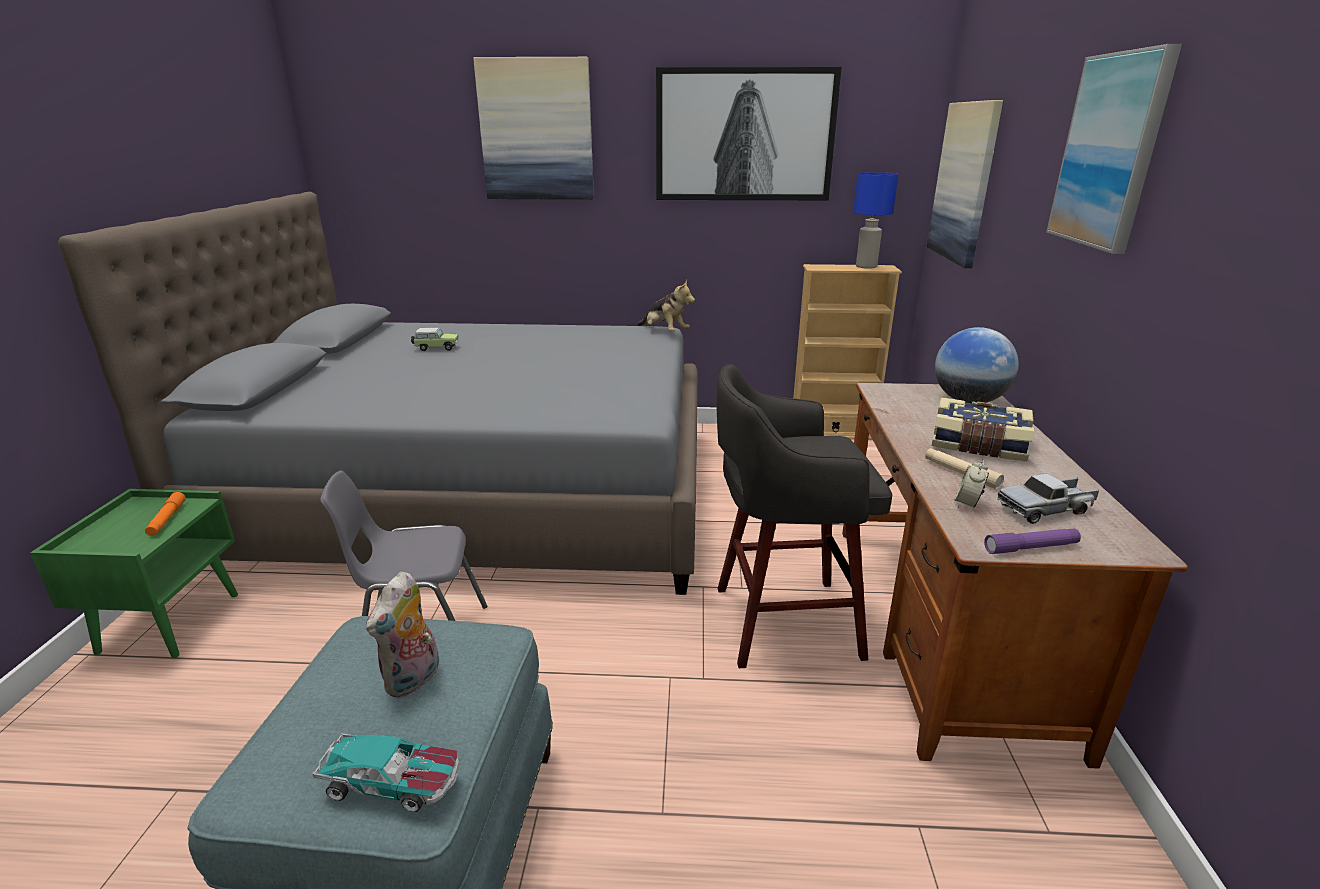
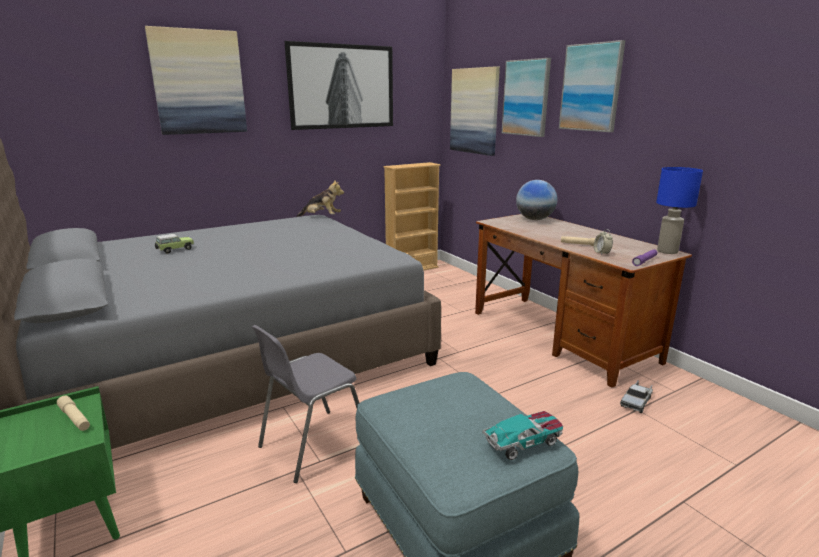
camera: 35 degrees left, 5 degrees down
orange flashlight [145,492,186,536] -> beige flashlight [57,396,90,431]
plush toy [366,572,439,698] -> none
grey stool [716,364,892,668] -> none
blue table lamp [853,172,898,269] -> blue table lamp moved to [656,167,703,254]
book [932,397,1034,461] -> none
toy truck [997,474,1099,524] -> toy truck moved to [620,380,653,413]
none -> picture [502,58,551,137]

